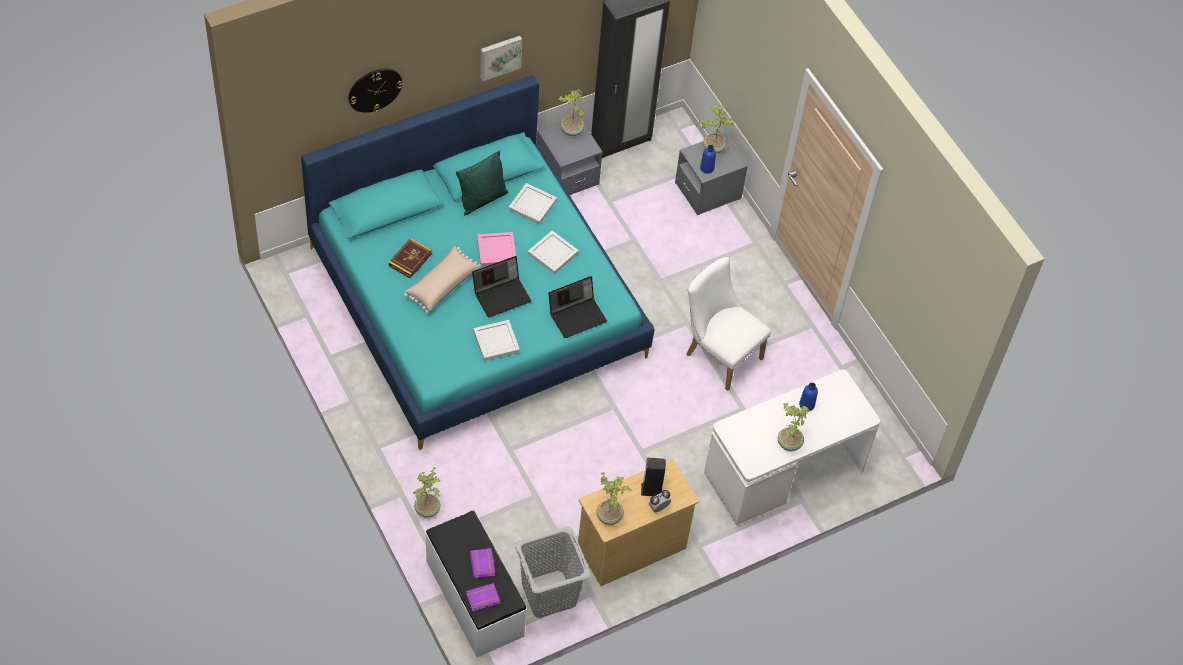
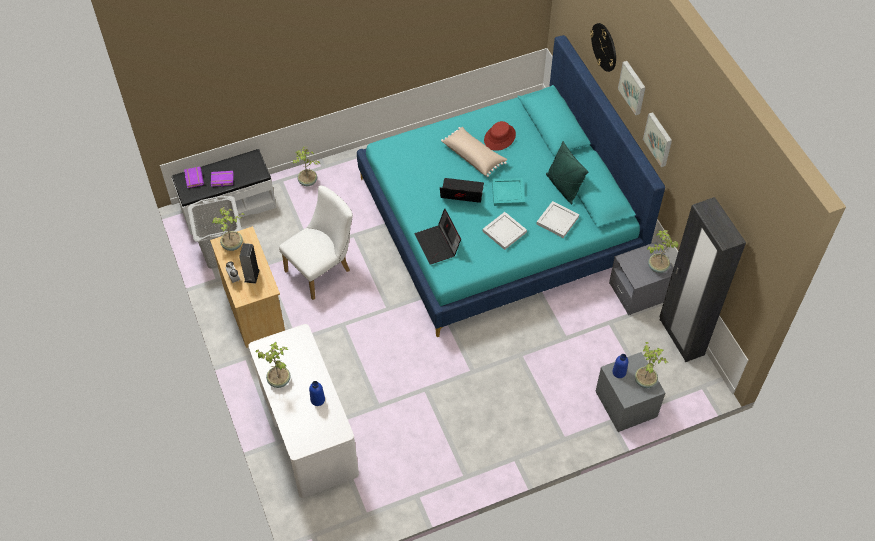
camera: 100 degrees right, 0 degrees up
book [389,238,432,278] -> red hat [484,121,516,151]
laptop [472,256,531,317] -> laptop turned 120 degrees clockwise [440,178,484,203]
white tray [473,320,520,361] -> none
pink tray [477,232,516,266] -> turquoise tray [492,178,525,206]
white chair [686,257,771,391] -> white chair moved to [279,185,353,300]
none -> picture [618,61,646,115]

